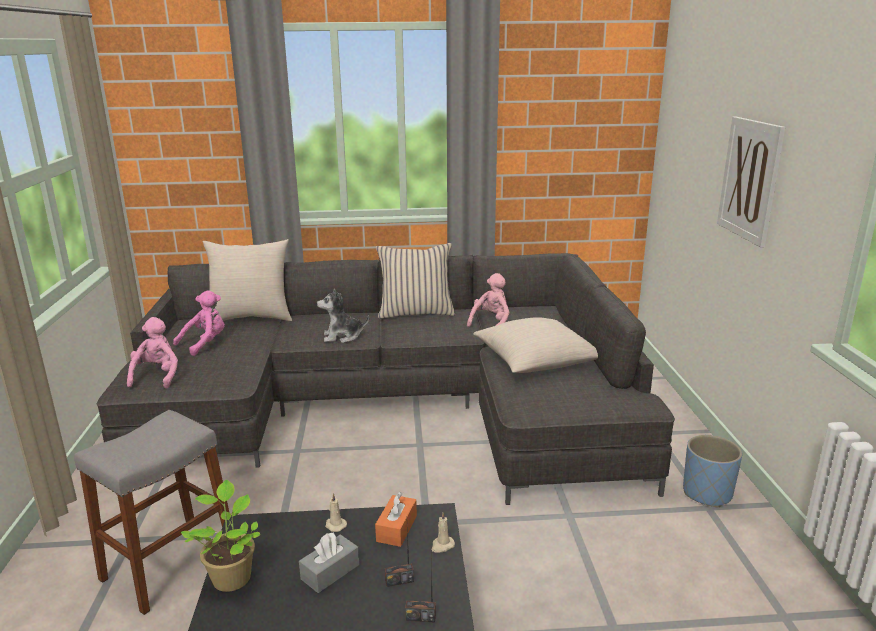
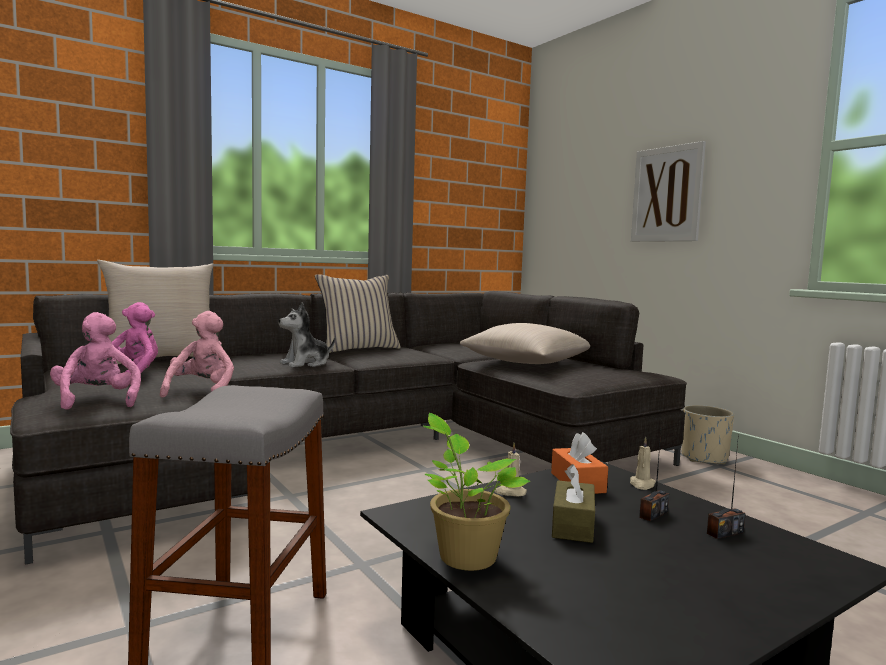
camera: 30 degrees left, 15 degrees down
grey tissue box [299,532,359,593] -> brown tissue box [552,464,595,543]
pink plush toy [467,273,509,327] -> pink plush toy moved to [160,311,234,398]
blue planter [683,435,742,508] -> beige planter [681,405,734,464]

